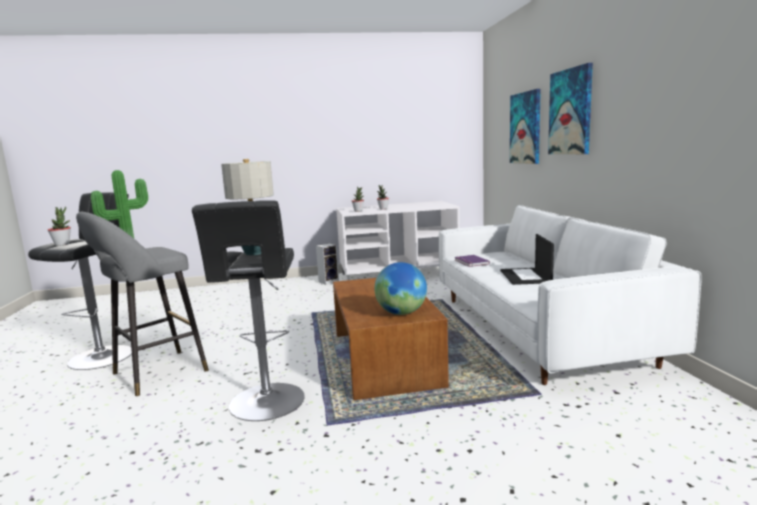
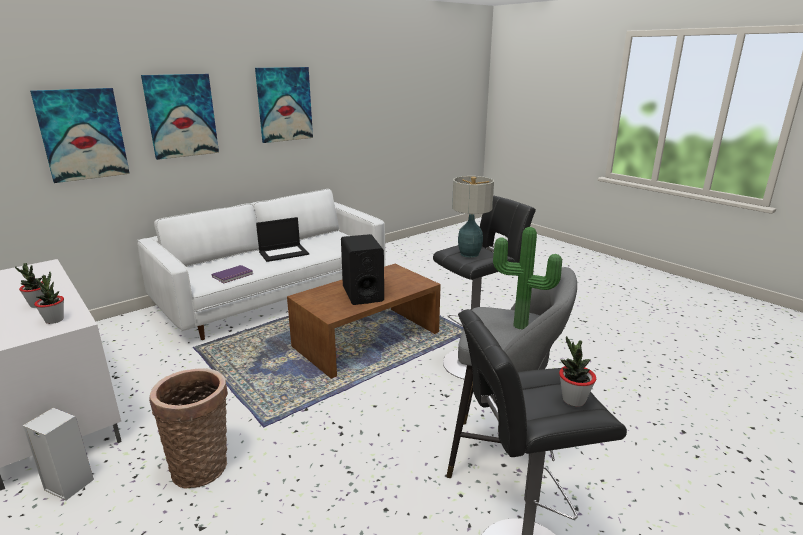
camera: 120 degrees left, 10 degrees up
globe [374,262,427,315] -> none
none -> basket [149,368,228,488]
none -> picture [255,67,313,143]
none -> black speaker [341,234,384,305]

